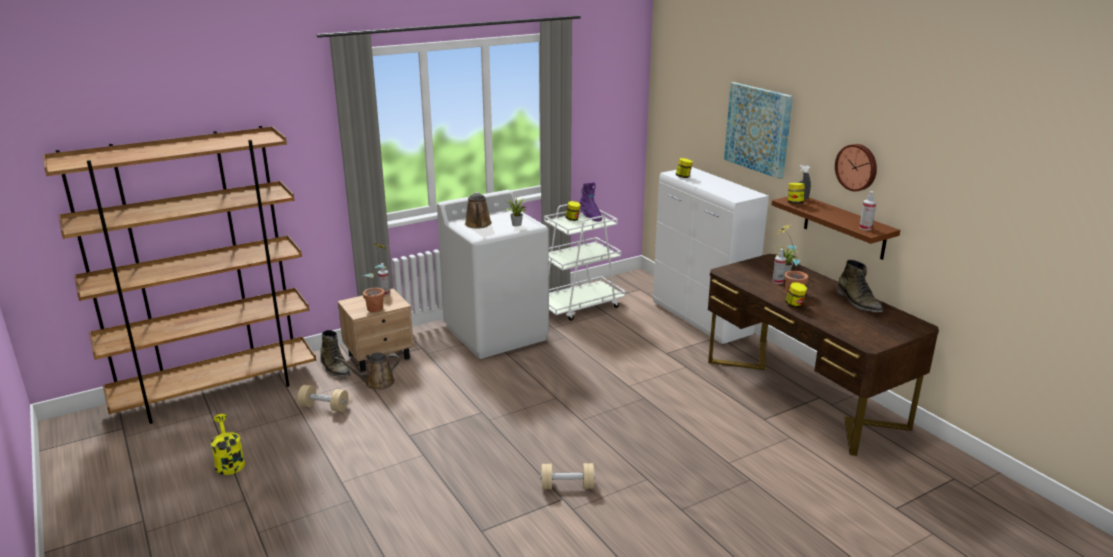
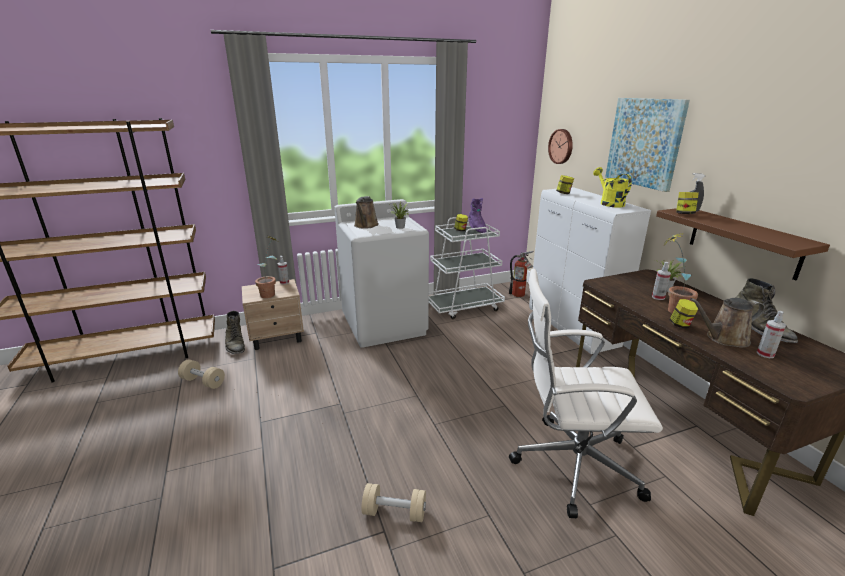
camera: 10 degrees right, 0 degrees up
yellow watering can [211,414,245,475] -> yellow watering can moved to [593,167,632,207]
brown watering can [335,352,400,390] -> brown watering can moved to [690,298,765,348]
wall clock [835,144,877,191] -> wall clock moved to [548,129,573,164]
spray bottle [859,191,876,230] -> spray bottle moved to [756,311,786,358]
none -> fire extinguisher [509,251,534,297]
none -> white office chair [509,269,663,518]

